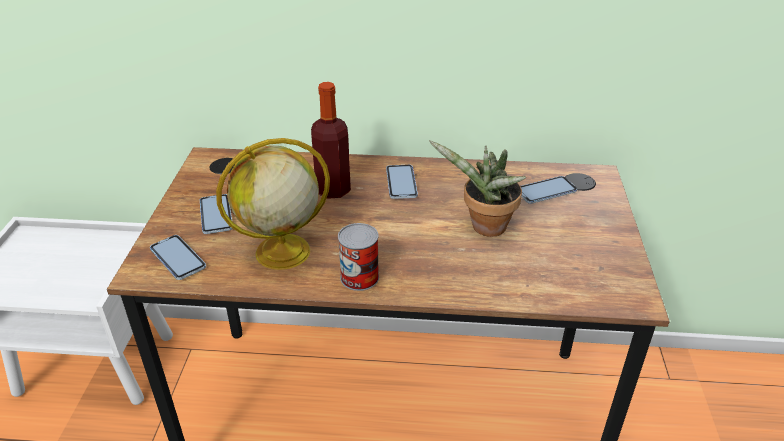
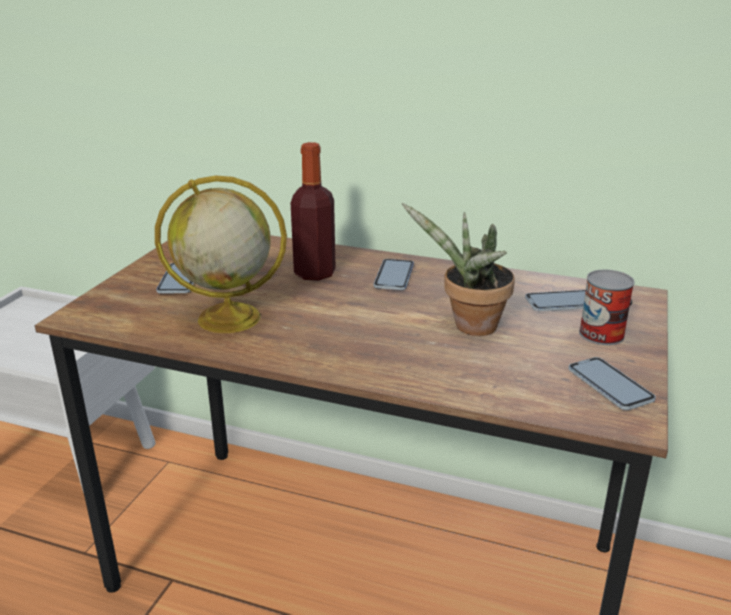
camera: 15 degrees right, 10 degrees down
phone [150,235,206,280] -> phone moved to [568,357,656,410]
can [338,223,379,291] -> can moved to [579,269,635,345]

